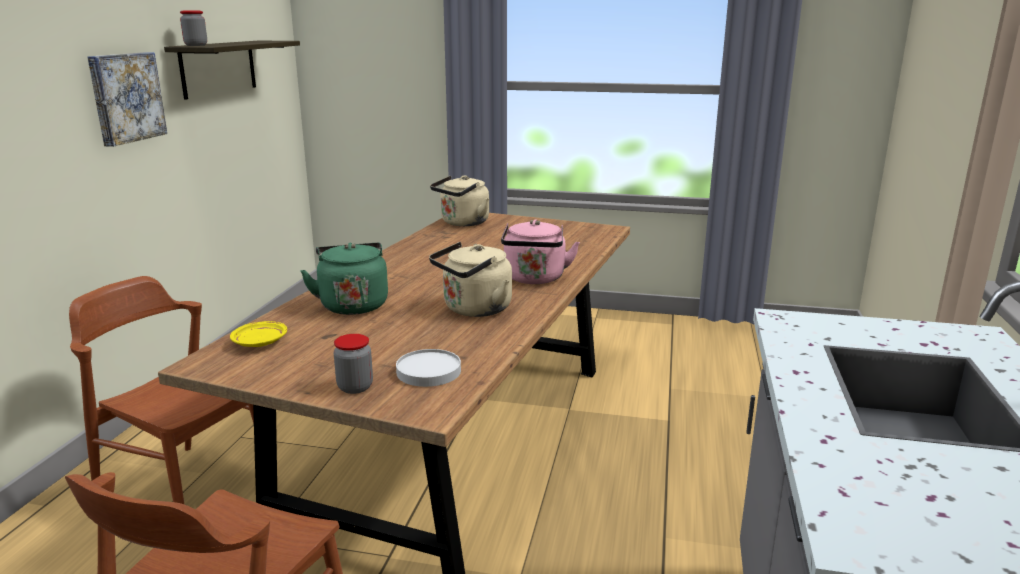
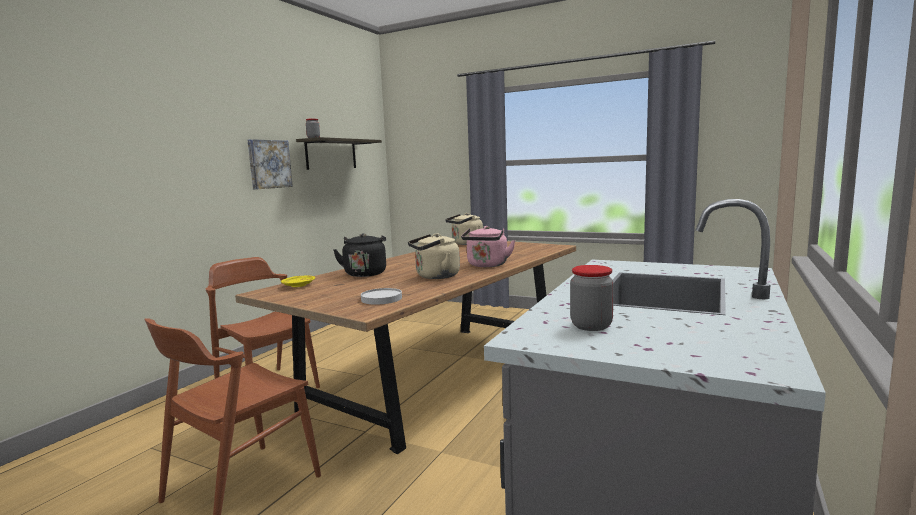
camera: 15 degrees right, 10 degrees down
green kettle [300,242,388,315] -> black kettle [333,233,386,277]
jar [334,334,373,394] -> jar moved to [570,265,614,331]

